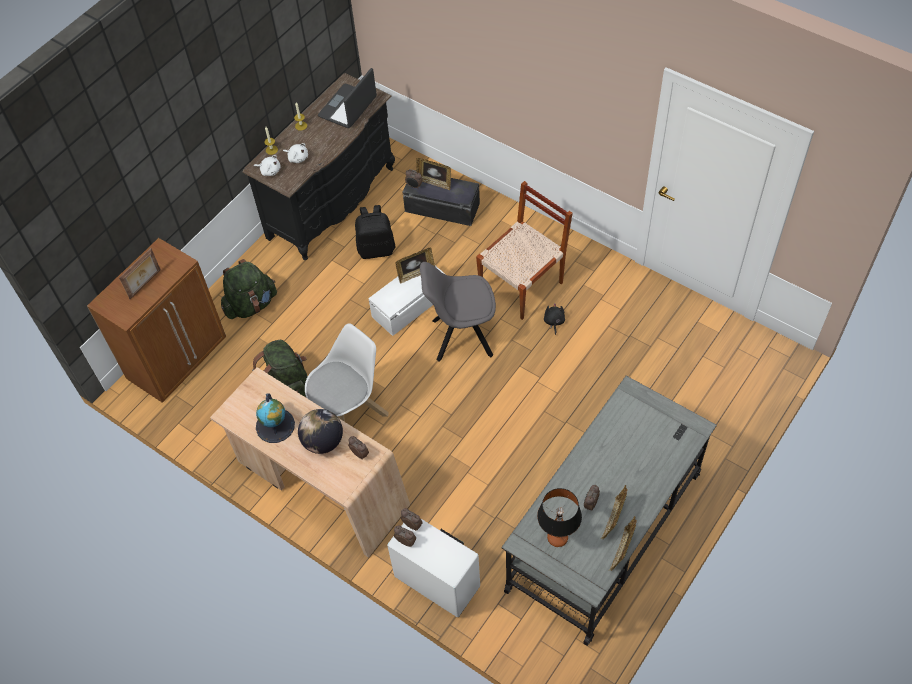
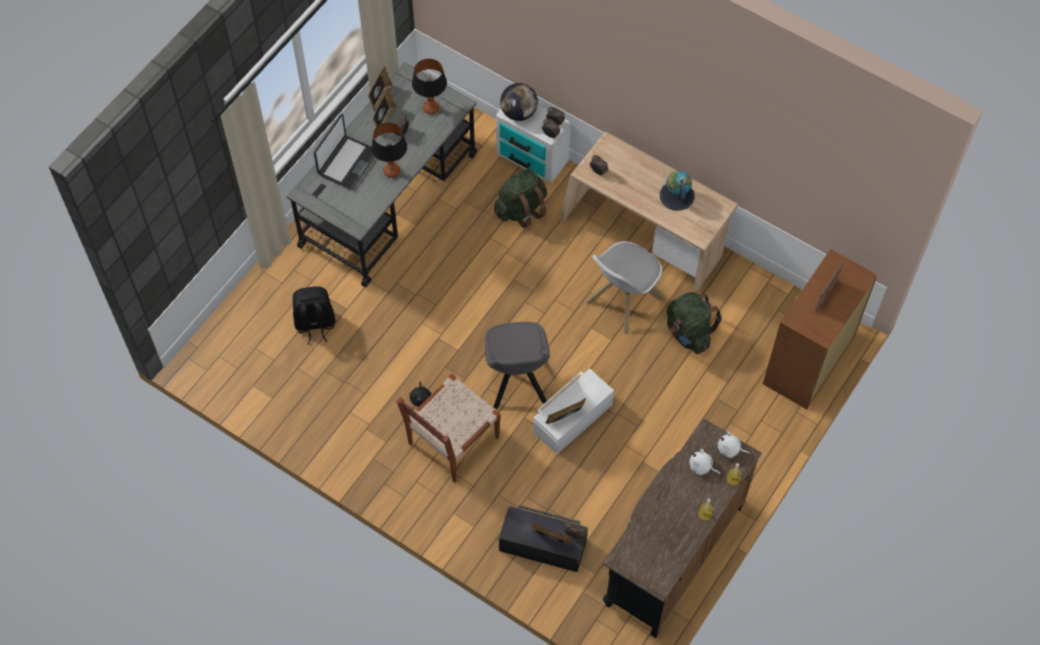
camera: 175 degrees right, 5 degrees up
green backpack [221,259,277,319] -> green backpack moved to [494,169,547,228]
globe [298,409,343,454] -> globe moved to [500,83,538,121]
laptop [318,68,377,128] -> laptop moved to [314,114,375,190]
black backpack [355,205,395,259] -> black backpack moved to [293,286,336,345]
grey chair [420,262,496,362] -> grey chair turned 90 degrees clockwise [485,322,550,409]
none -> table lamp [371,122,407,178]

